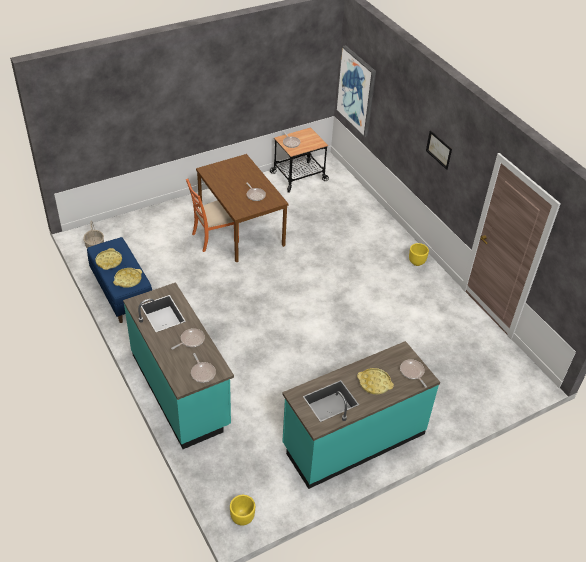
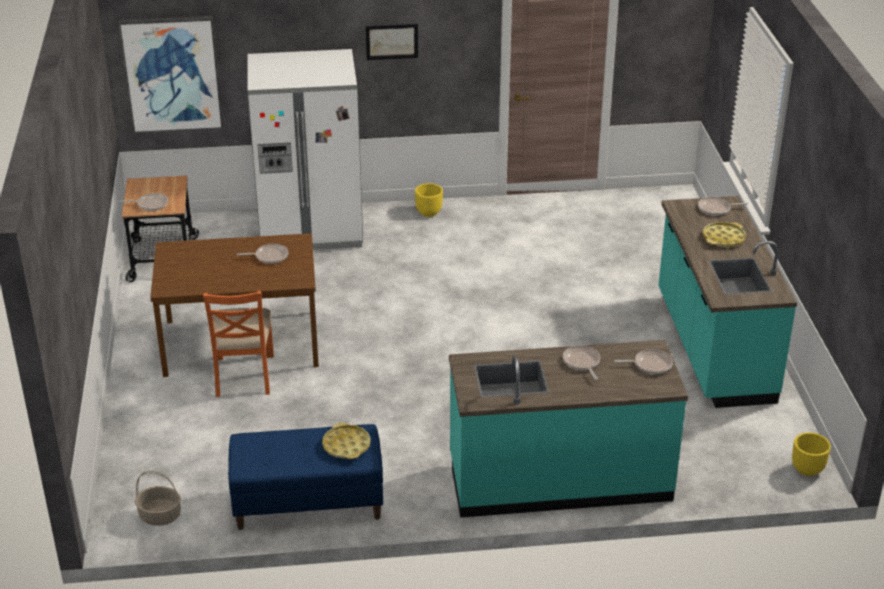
camera: 65 degrees left, 10 degrees down
yellow tray [95,248,122,270] -> none
none -> white fridge [248,49,363,250]

